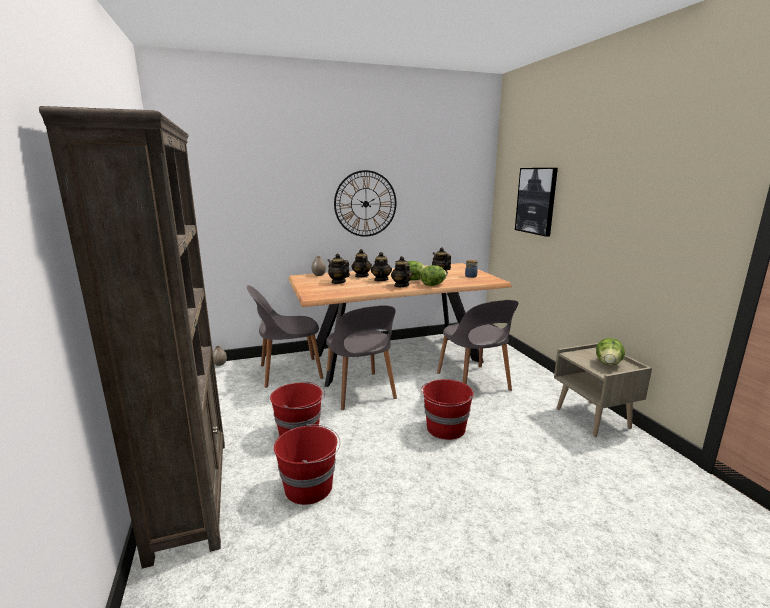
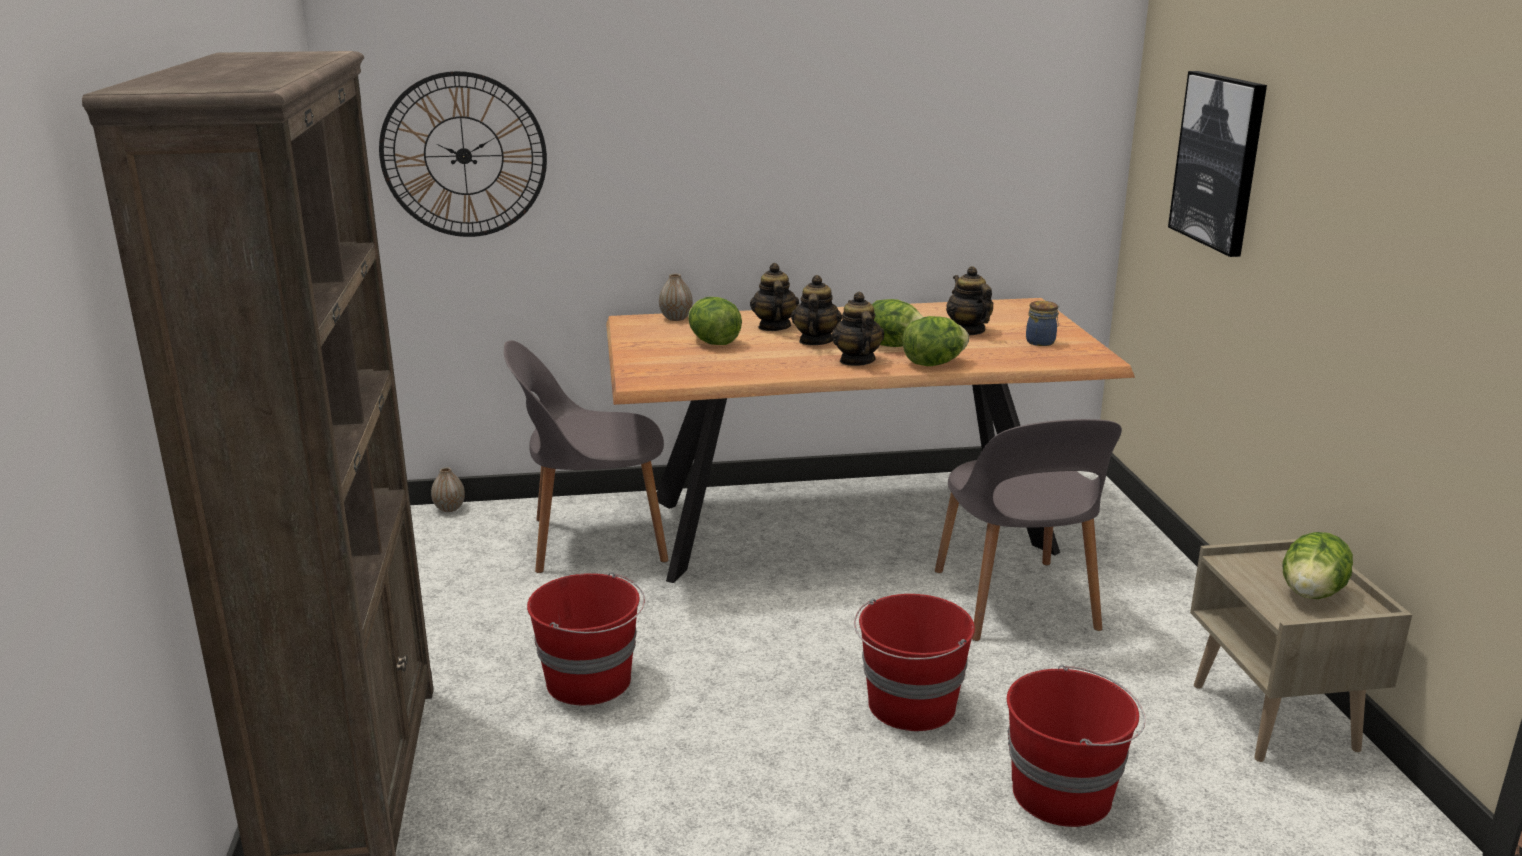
camera: 10 degrees right, 5 degrees up
red bucket [274,424,340,505] -> red bucket moved to [1007,665,1146,827]
grey chair [326,305,397,410] -> none
teapot [327,254,350,284] -> lettuce [688,297,742,345]
wall clock [334,170,396,237] -> wall clock moved to [379,71,547,237]

